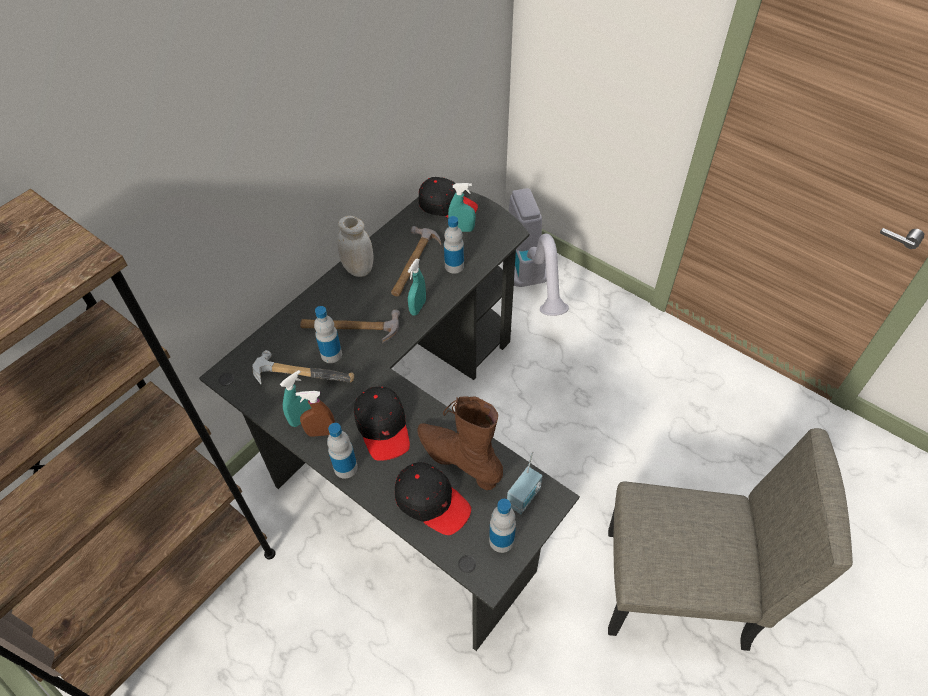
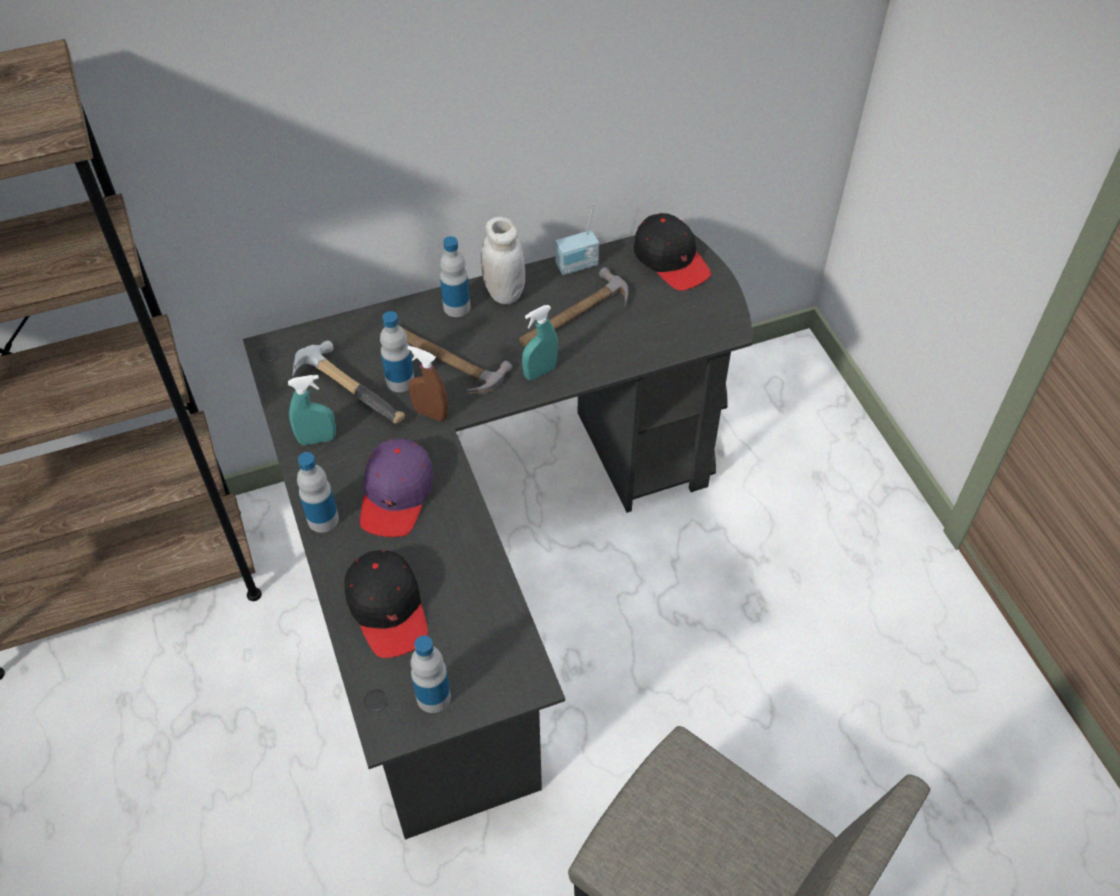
camera: 30 degrees right, 0 degrees up
brown spray bottle [296,391,335,437] -> brown spray bottle moved to [407,346,448,421]
black cap [354,387,410,461] -> purple cap [360,438,434,537]
brown boot [417,396,503,490] -> none
bottle [444,216,464,274] -> bottle moved to [440,236,471,317]
turquoise spray bottle [448,183,476,232] -> none
radio [507,450,542,514] -> radio moved to [555,203,599,275]
vacuum cleaner [508,188,569,316] -> none

